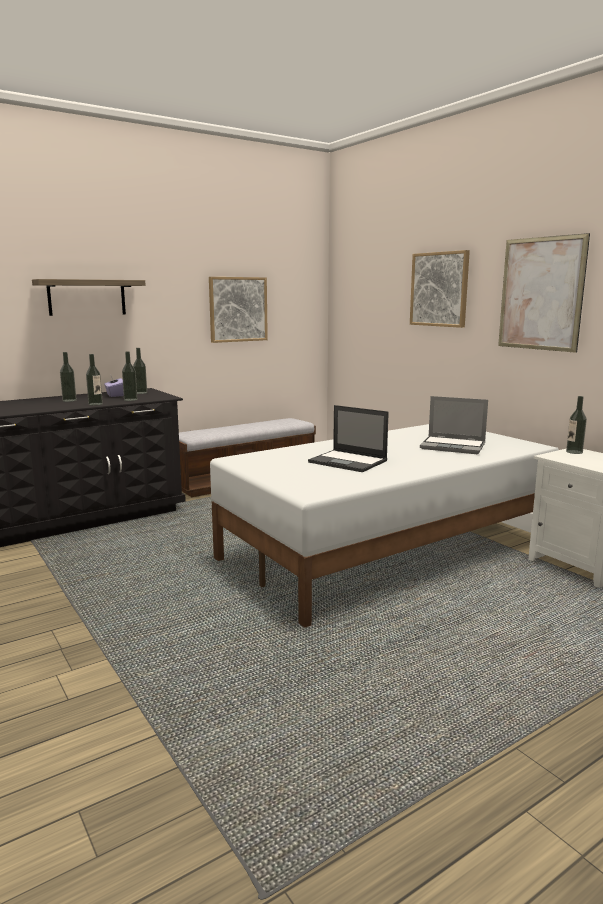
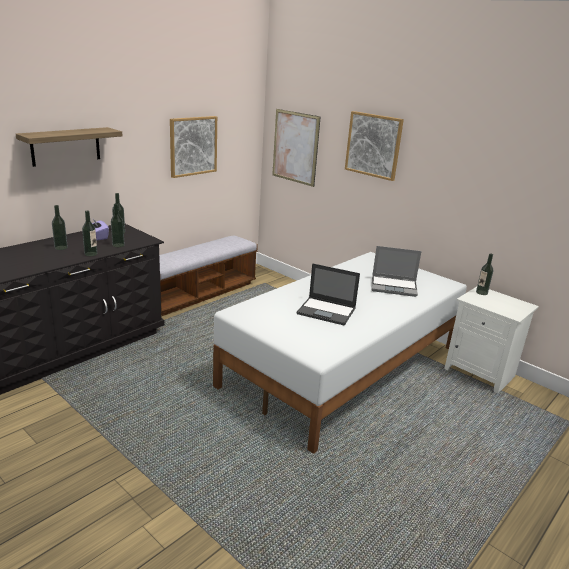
camera: 15 degrees left, 10 degrees up
picture [498,233,590,353] -> picture moved to [272,109,320,187]

